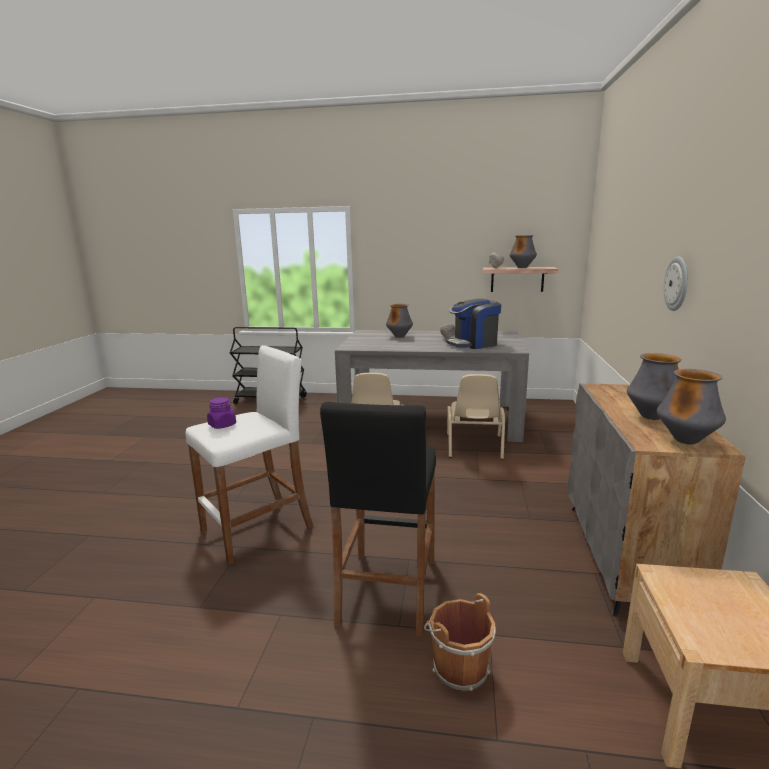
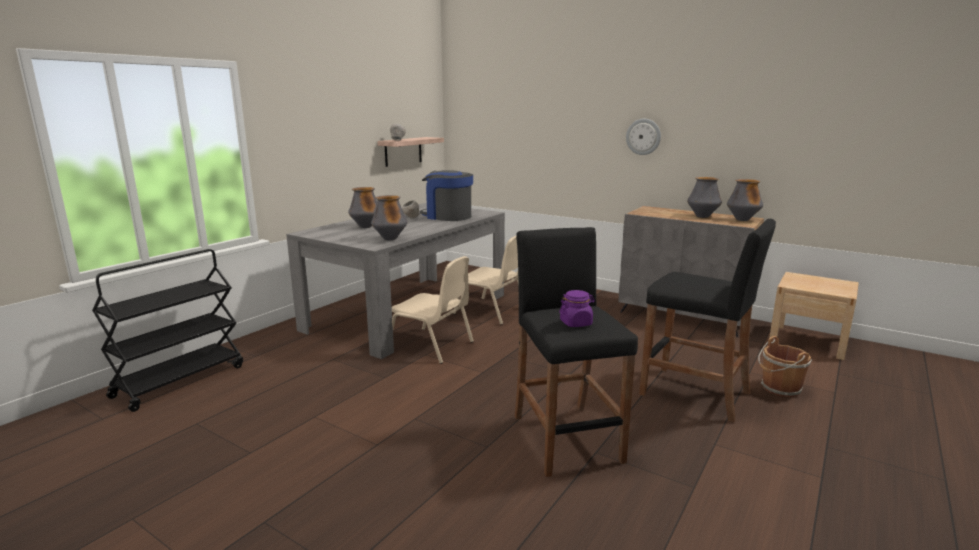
camera: 65 degrees left, 0 degrees up
white stool [186,345,313,564] -> black stool [515,227,638,477]
coffee machine [446,298,501,349] -> coffee machine turned 120 degrees clockwise [420,170,473,221]
vase [510,235,537,268] -> vase moved to [371,195,408,240]

